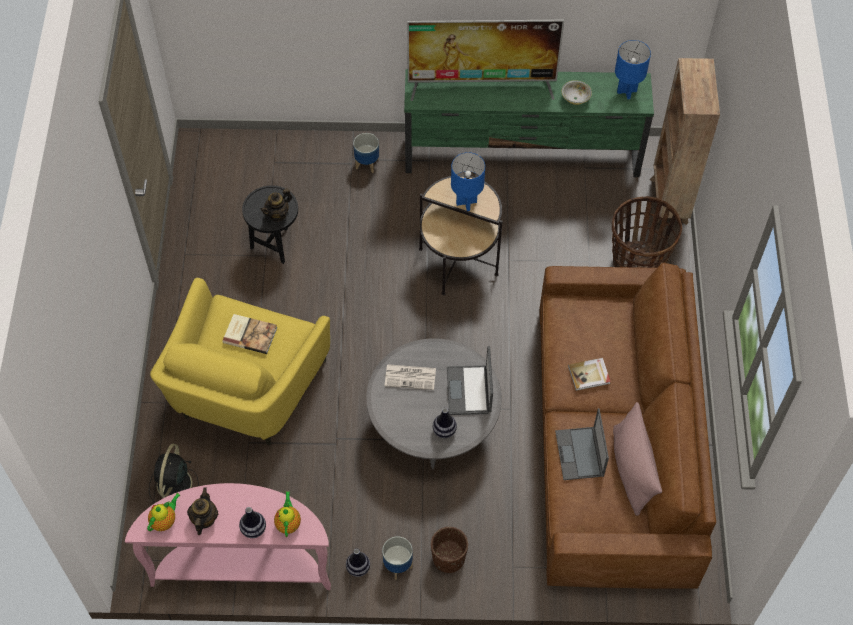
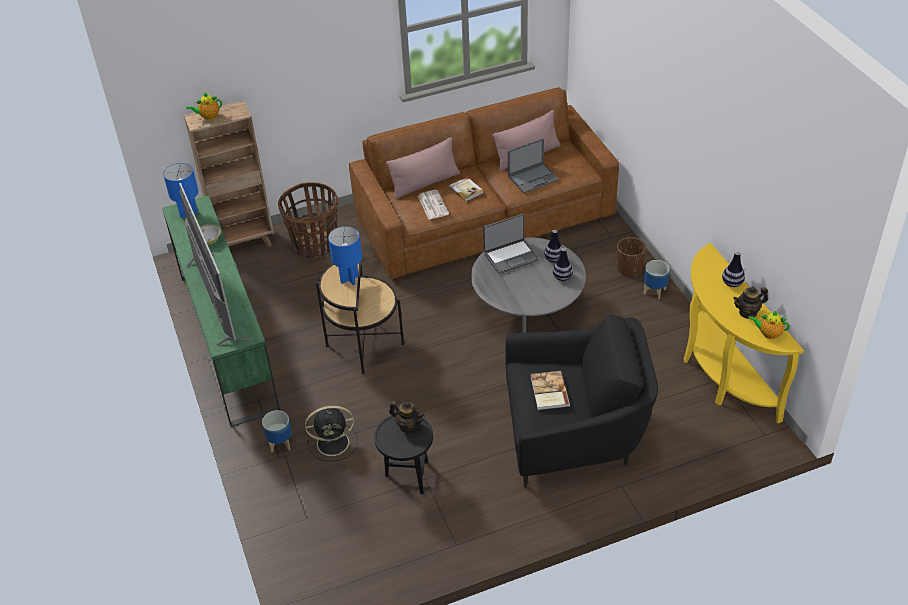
camera: 110 degrees left, 15 degrees down
pink console table [125,483,331,590] -> yellow console table [683,243,804,423]
black fan [149,444,199,503] -> black fan moved to [305,406,358,462]
yellow armchair [150,278,330,445] -> black armchair [505,315,658,487]
teapot [274,491,301,537] -> teapot moved to [186,92,222,120]
vase [346,549,370,577] -> vase moved to [553,248,573,281]
newspaper [385,364,436,390] -> newspaper moved to [418,190,449,219]
none -> pink pillow [386,137,460,199]

